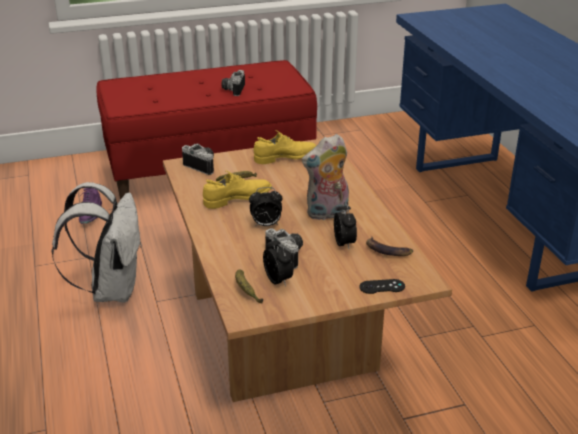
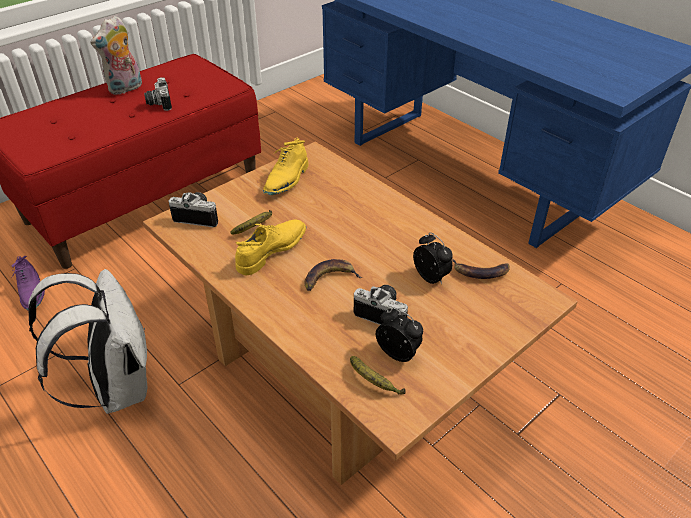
camera: 25 degrees left, 10 degrees up
alarm clock [249,187,283,227] -> banana [305,259,362,291]
yellow shoe [254,130,316,164] -> yellow shoe turned 150 degrees clockwise [263,138,309,196]
plush toy [302,134,349,221] -> plush toy moved to [90,15,142,95]
black game controller [359,279,405,294] -> none

